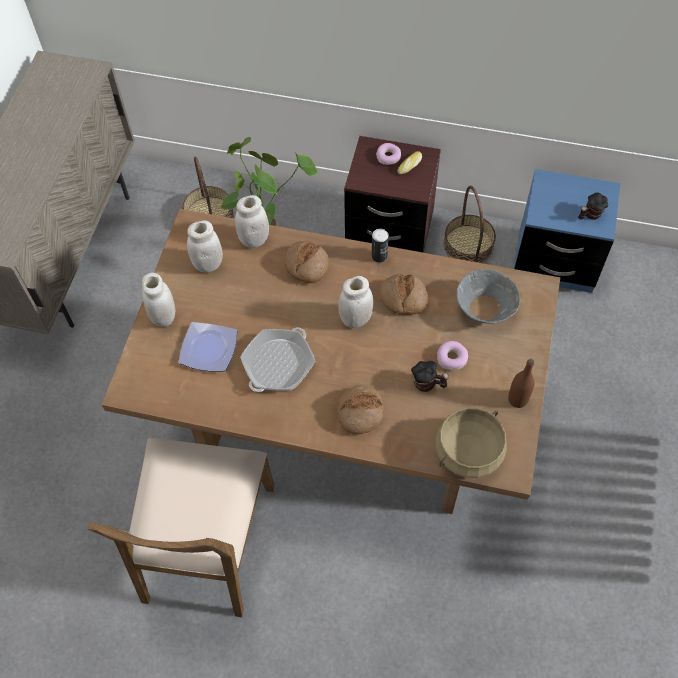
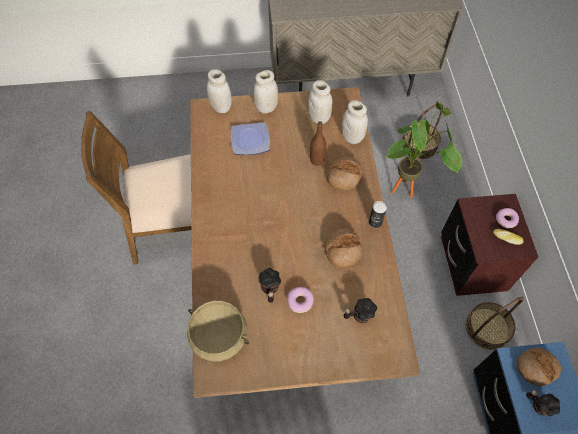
camera: 70 degrees right, 0 degrees up
frying pan [240,328,315,392] -> none
bread [336,385,384,435] -> bread moved to [517,348,561,386]
white jar [338,276,373,328] -> white jar moved to [207,69,232,113]
grey bowl [457,269,520,324] -> mug [343,298,377,323]
brown bottle [508,359,534,408] -> brown bottle moved to [310,121,326,166]

